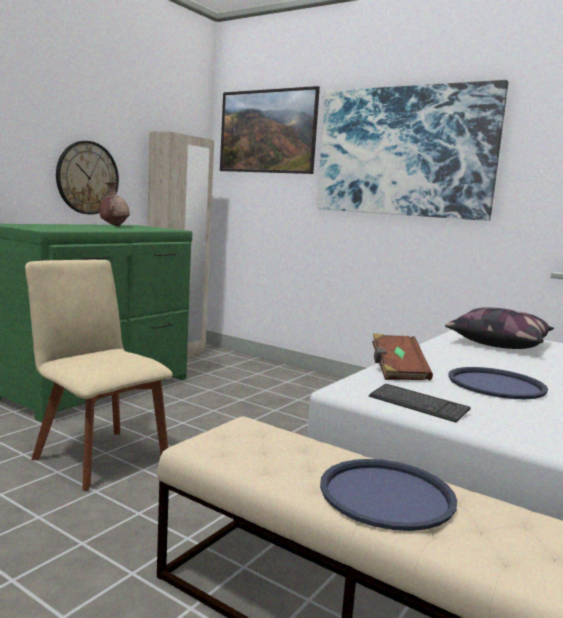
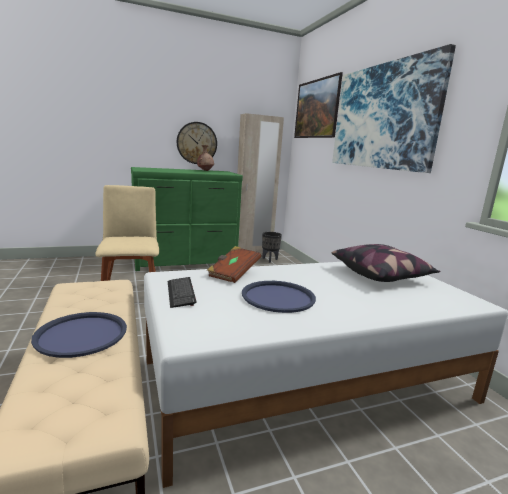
camera: 35 degrees right, 5 degrees up
none -> black planter [262,232,282,263]

